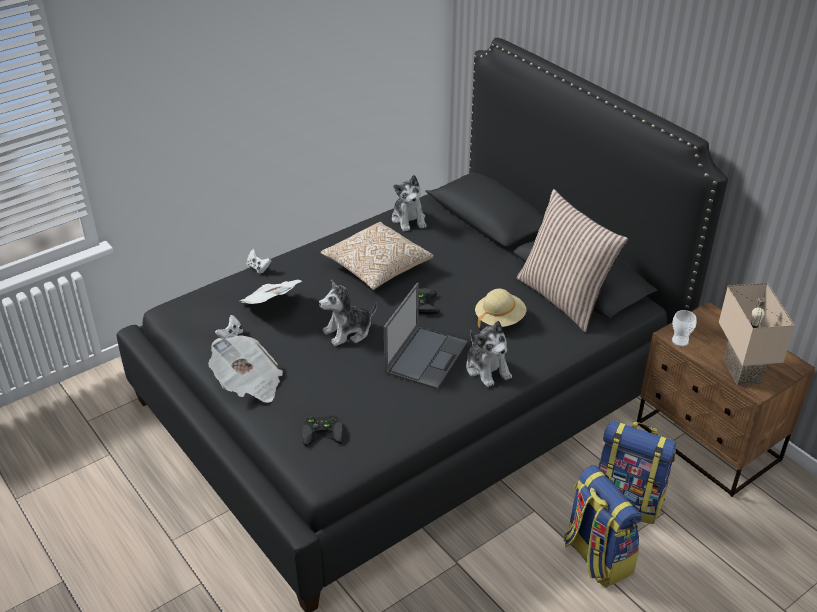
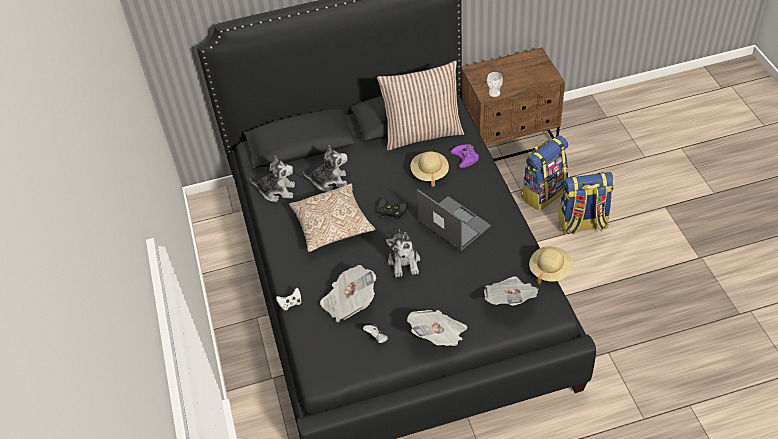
camera: 65 degrees left, 10 degrees up
black game controller [302,415,343,446] -> newspaper [484,277,538,306]
plush toy [466,321,512,387] -> plush toy moved to [303,145,348,192]
beige table lamp [719,283,795,386] -> none
none -> purple game controller [450,144,479,168]
none -> beige hat [529,246,573,285]

